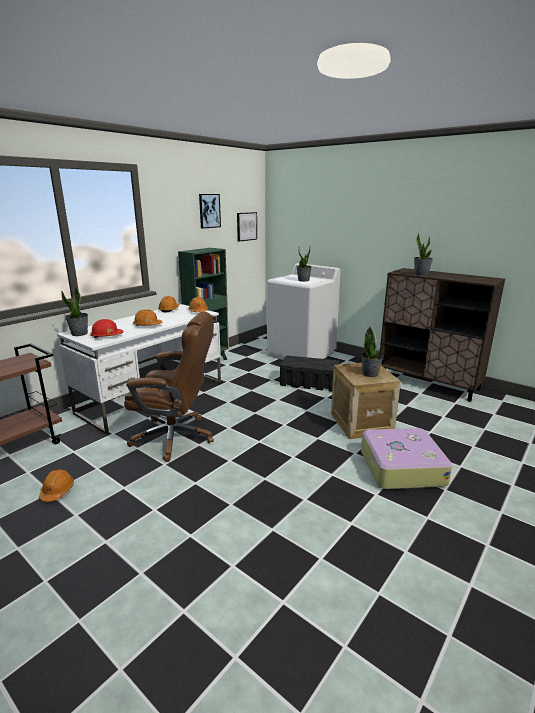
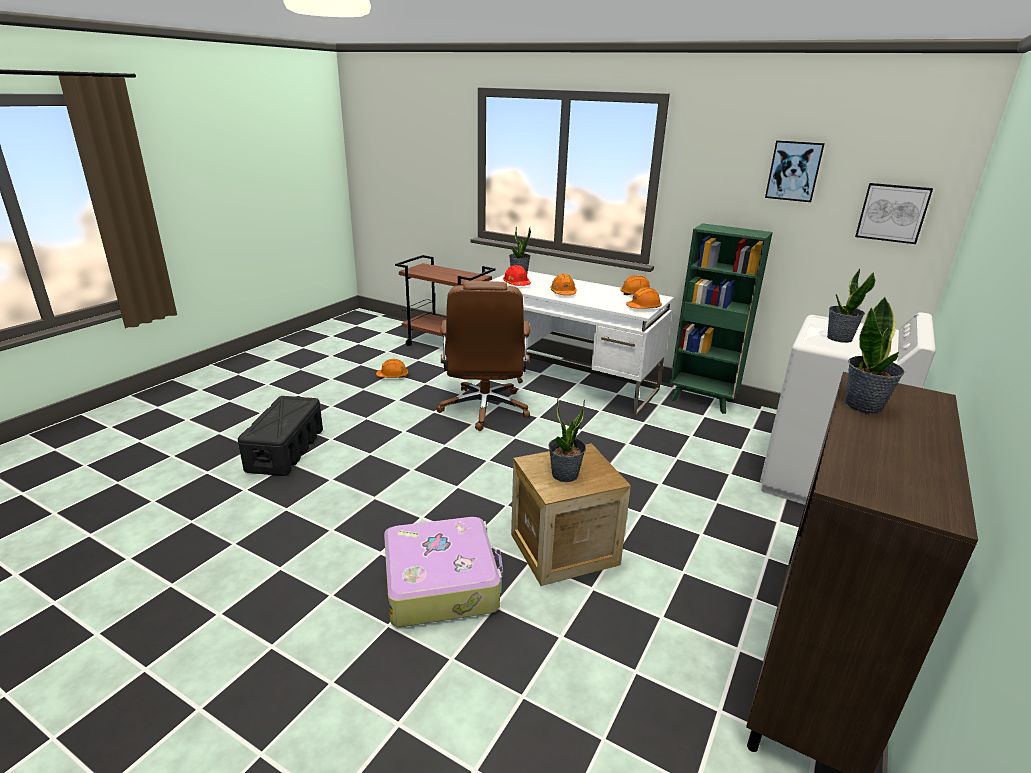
camera: 80 degrees right, 5 degrees up
black storage box [280,356,339,391] -> black storage box moved to [238,396,323,476]

